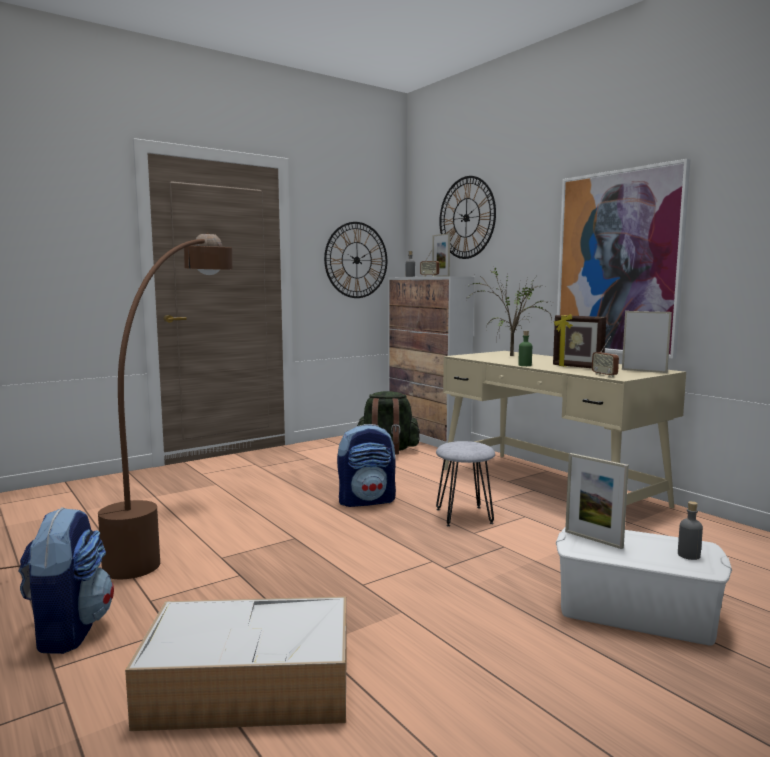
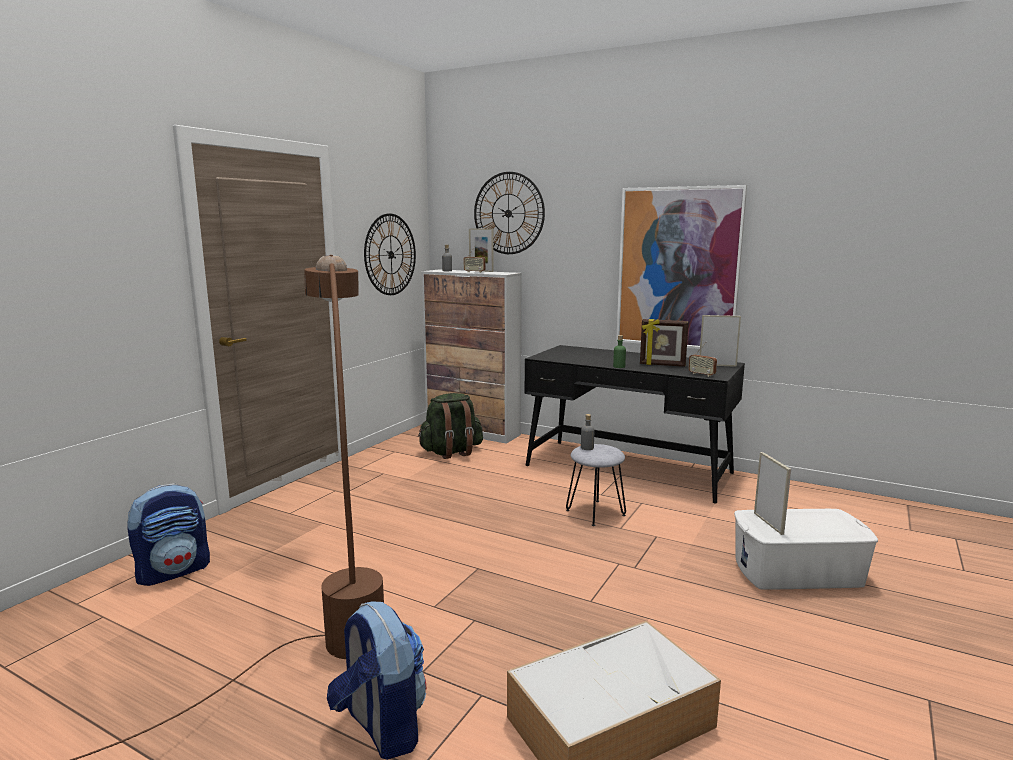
camera: 25 degrees left, 5 degrees up
backpack [337,424,396,507] -> backpack moved to [127,483,210,586]
beige desk [443,351,686,508] -> black desk [525,345,745,503]
potted plant [467,268,552,356] -> none
picture frame [565,453,629,549] -> picture frame turned 120 degrees counterclockwise [754,452,791,535]
grey bottle [678,501,703,560] -> grey bottle moved to [581,414,594,450]

